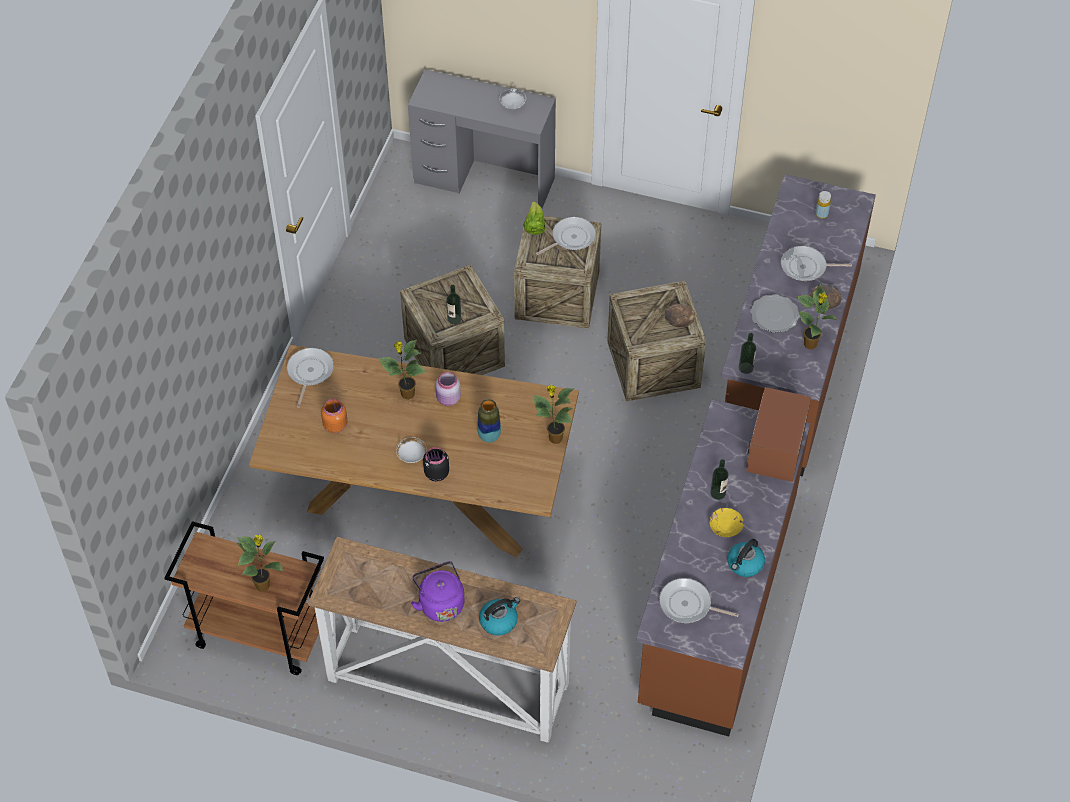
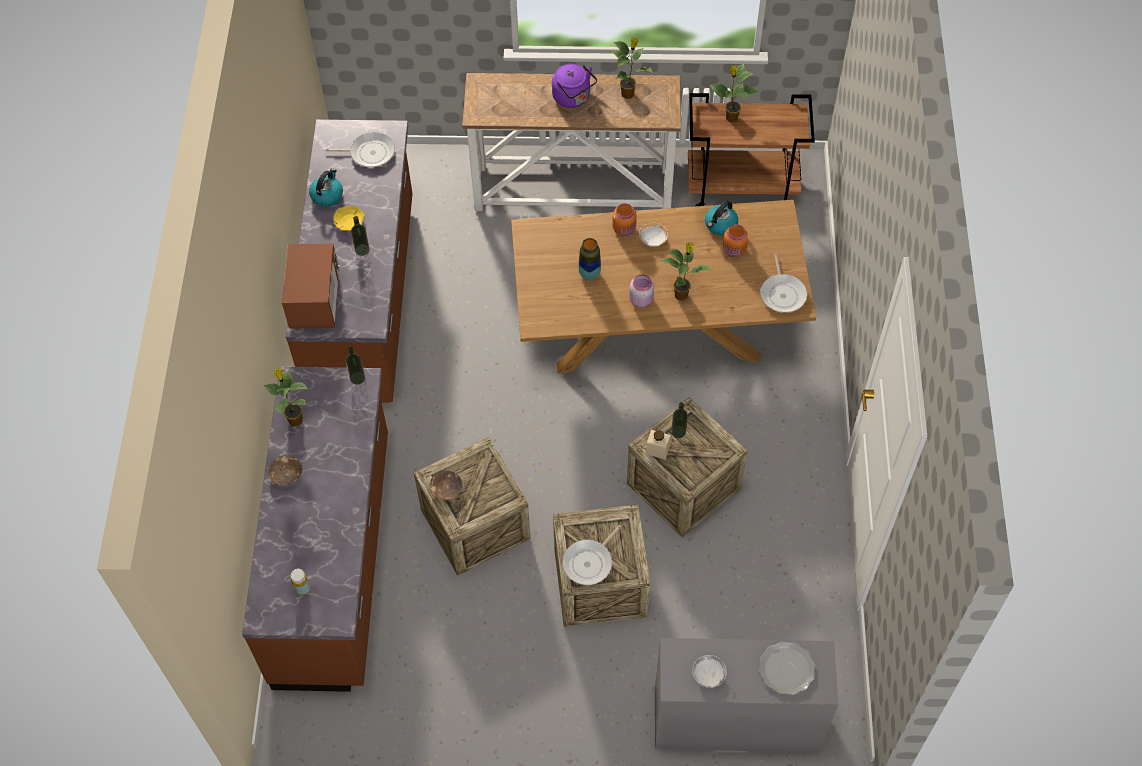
camera: 165 degrees right, 5 degrees up
black jar [423,447,449,481] -> orange jar [612,203,637,236]
kettle [479,597,520,636] -> kettle moved to [705,201,738,236]
lettuce [523,201,545,235] -> none
potted plant [534,385,575,444] -> potted plant moved to [609,37,653,99]
plate [750,294,800,333] -> plate moved to [759,641,815,695]
frying pan [781,246,852,281] -> none
none -> beige jar [645,430,670,460]

